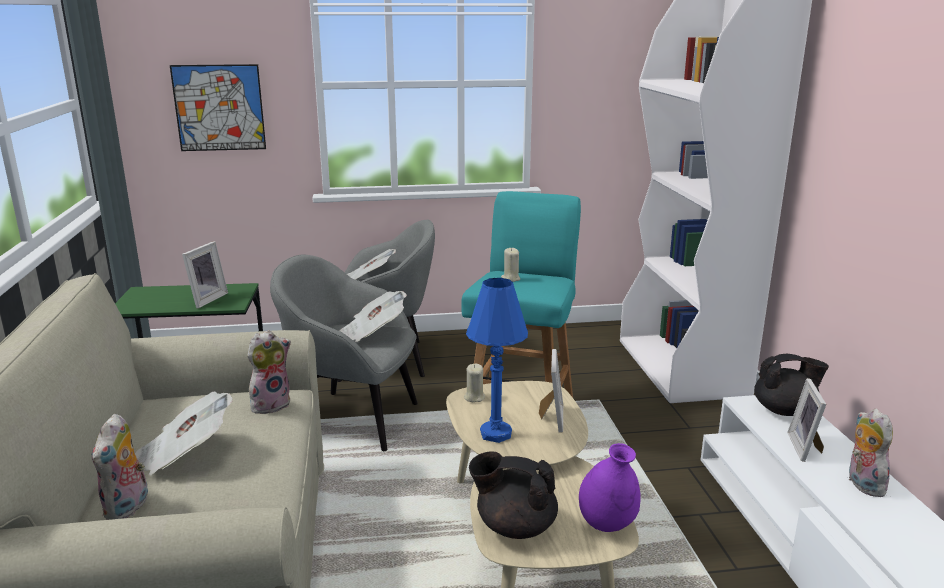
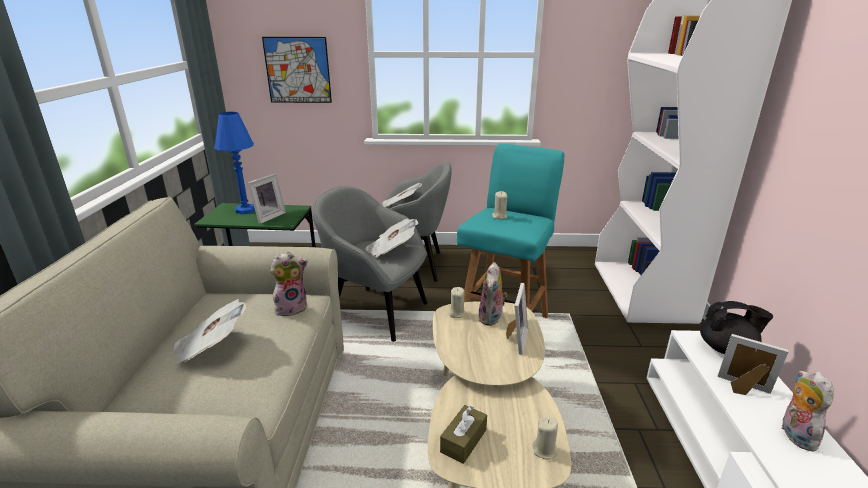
camera: 10 degrees right, 5 degrees up
plush toy [92,414,148,520] -> plush toy moved to [478,262,508,326]
blue table lamp [466,278,528,443] -> blue table lamp moved to [214,112,255,214]
black teapot [469,452,558,539] -> brown tissue box [440,405,487,464]
purple vase [579,443,641,532] -> beige candle [533,417,558,459]
picture frame [787,378,826,462] -> picture frame turned 105 degrees clockwise [718,334,789,395]

